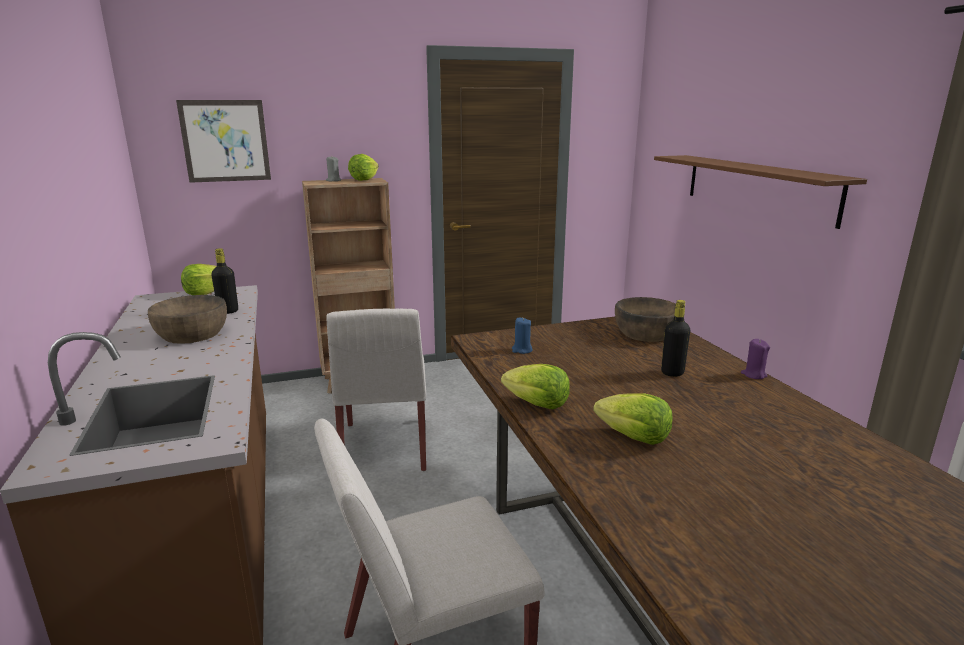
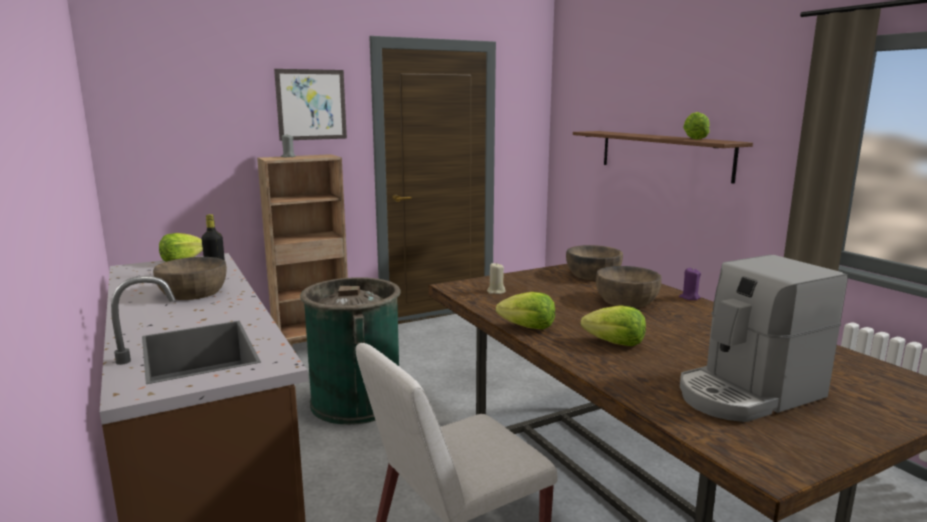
camera: 10 degrees left, 5 degrees down
picture [176,100,271,183] -> picture moved to [274,69,347,141]
white chair [326,309,426,471] -> green trash can [300,277,401,425]
lettuce [348,154,379,181] -> lettuce moved to [683,112,710,140]
blue candle [512,318,533,354] -> beige candle [487,262,506,294]
black bottle [661,300,690,377] -> brown bowl [596,266,662,308]
none -> coffee machine [680,255,848,422]

